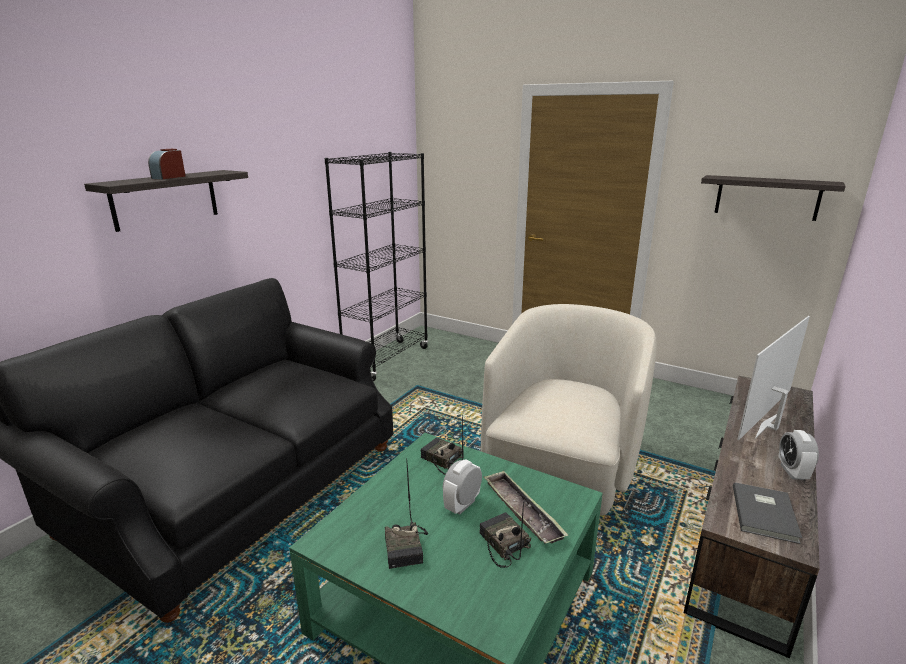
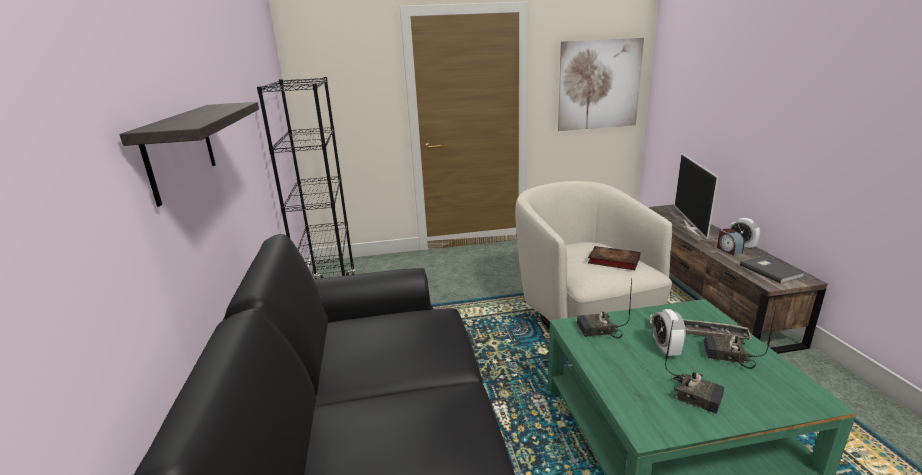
camera: 40 degrees left, 0 degrees up
alarm clock [148,149,185,179] -> alarm clock moved to [717,228,744,255]
shelf [701,175,846,221] -> picture [558,38,644,131]
none -> book [588,246,640,270]

